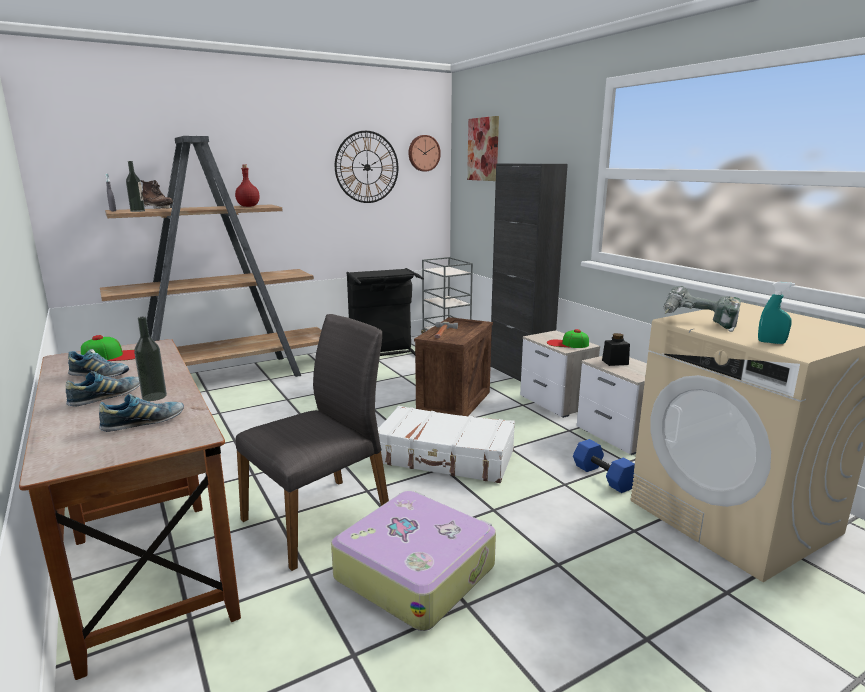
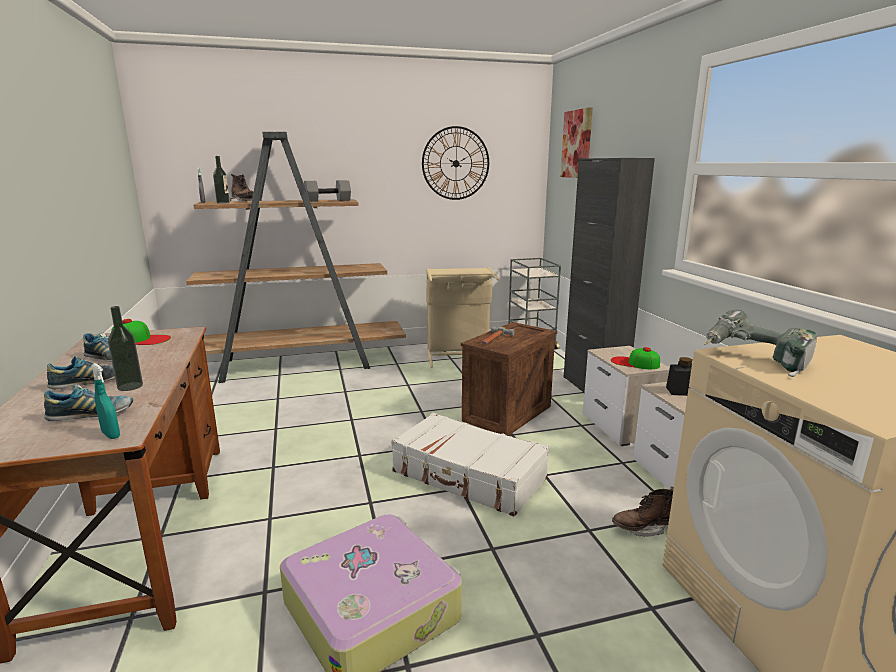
camera: 15 degrees right, 0 degrees up
red bottle [235,165,260,207] -> grey dumbbell [304,180,351,202]
grey chair [236,314,389,571] -> none
black laundry basket [346,268,424,356] -> beige laundry basket [426,267,499,368]
wall clock [408,135,441,172] -> none
blue dumbbell [573,439,635,493] -> brown boot [612,487,674,537]
turquoise spray bottle [758,282,795,344] -> turquoise spray bottle moved to [91,363,120,439]

